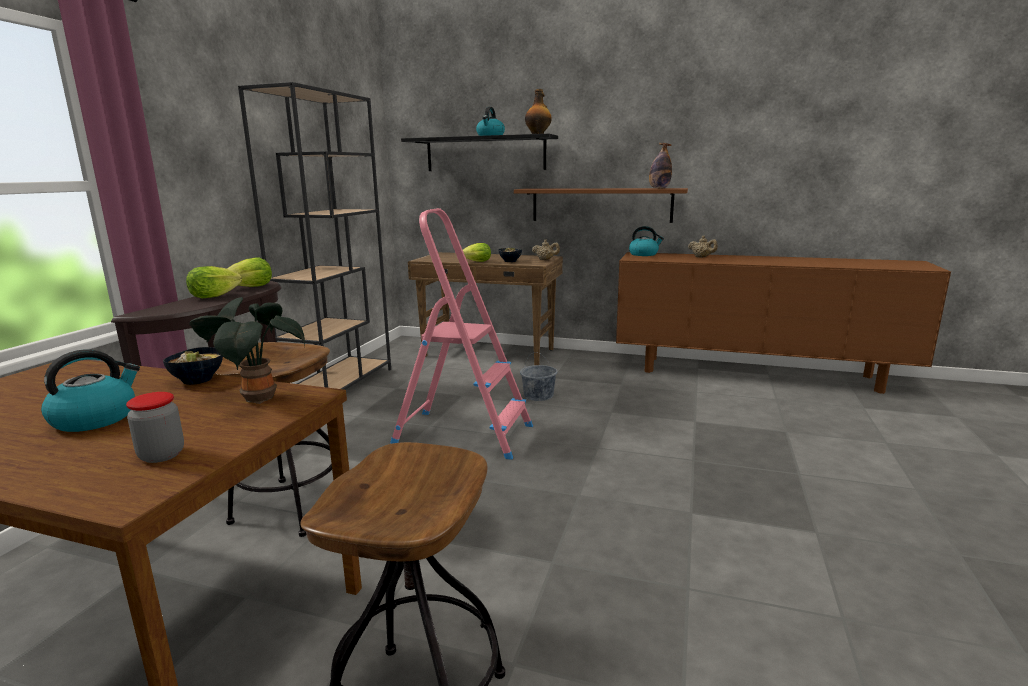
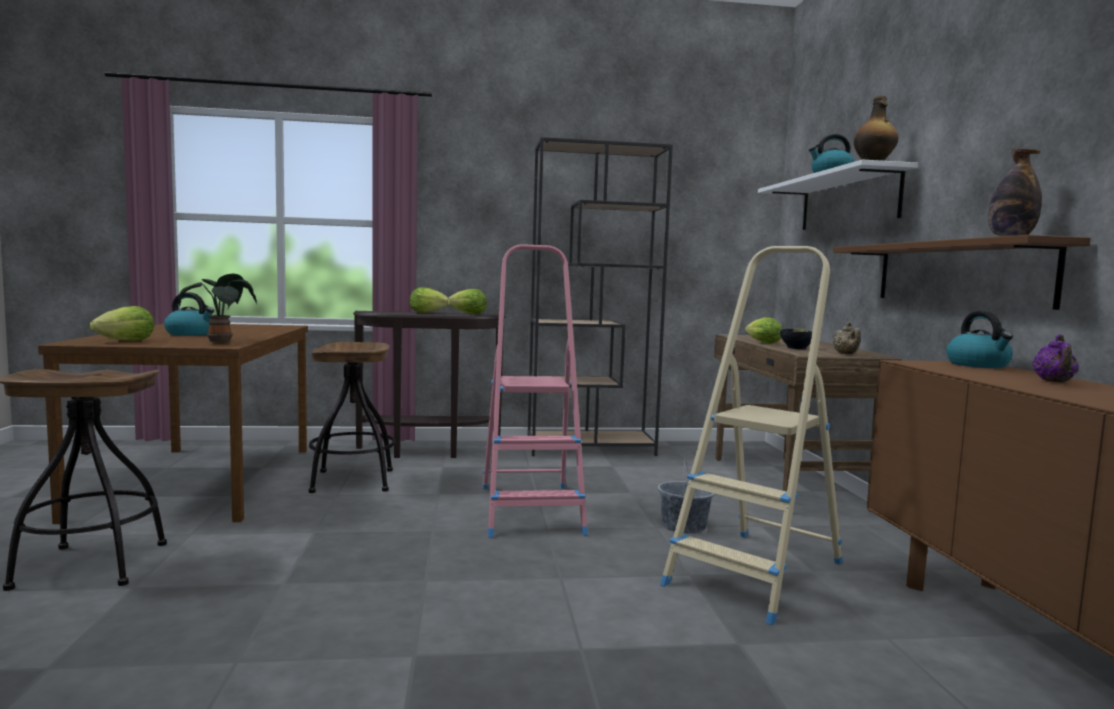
camera: 65 degrees right, 10 degrees down
jar [126,392,184,463] -> lettuce [90,306,154,341]
bowl [163,347,223,385] -> none
black shelf [401,134,558,171] -> white shelf [758,160,918,230]
beige teapot [688,236,718,257] -> purple teapot [1032,334,1079,383]
none -> beige step ladder [660,246,843,625]

